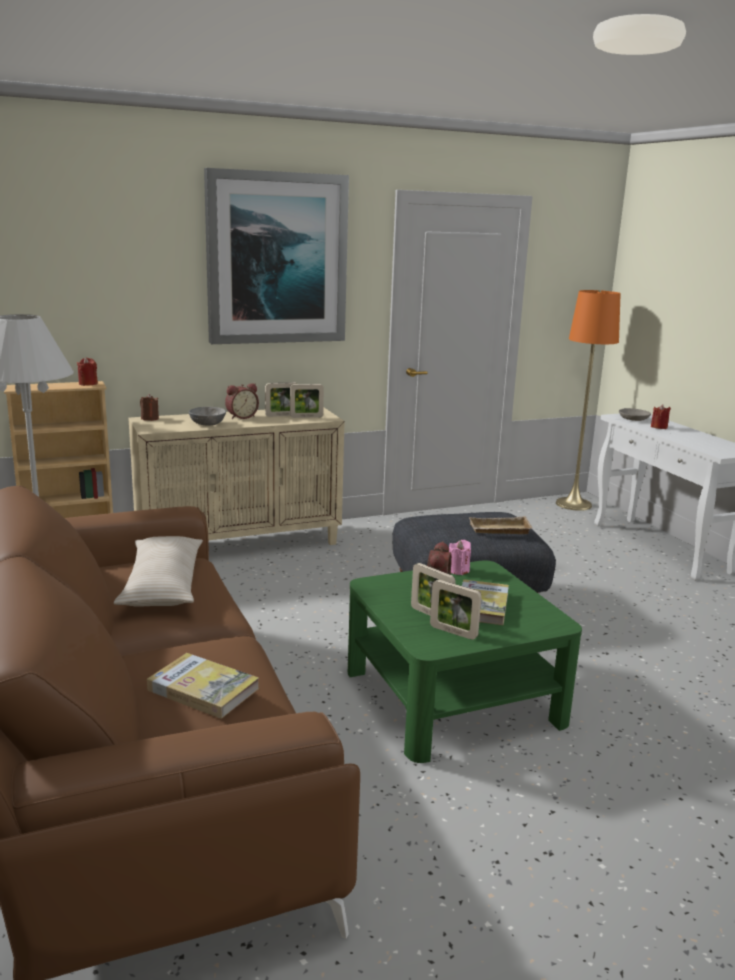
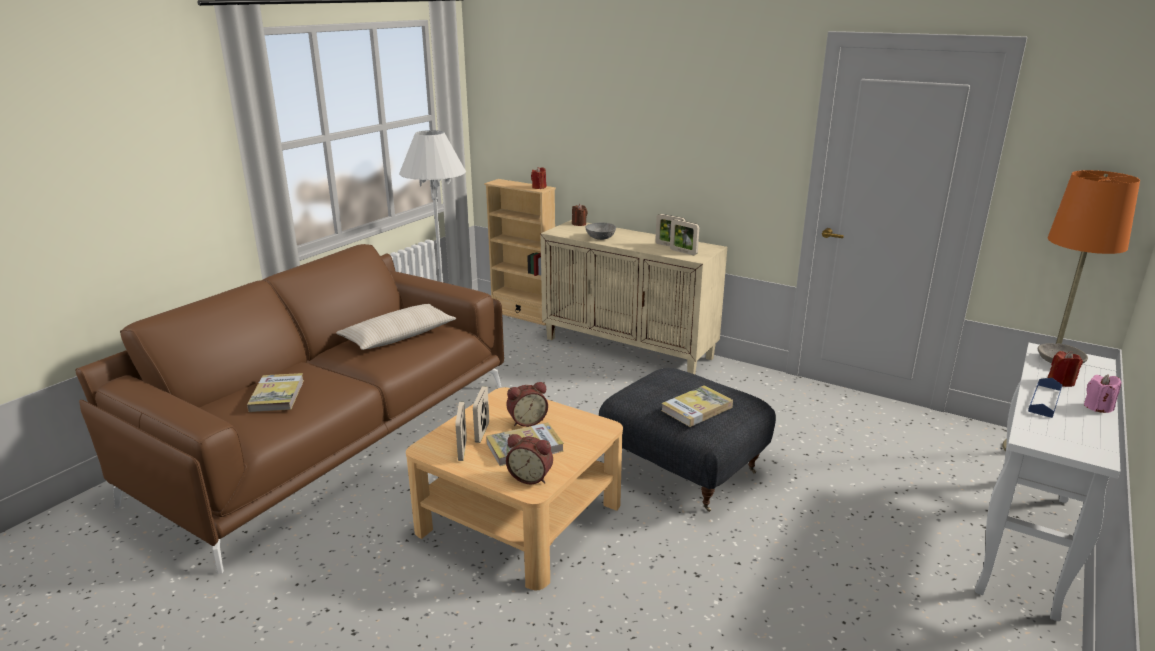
camera: 55 degrees right, 5 degrees up
picture [204,168,349,344] -> none
alarm clock [225,383,259,419] -> alarm clock moved to [506,434,553,484]
green coffee table [348,560,582,763] -> beige coffee table [406,387,623,590]
pink candle [449,540,471,575] -> pink candle moved to [1084,374,1122,413]
beige tray [469,516,532,534] -> book [661,385,733,427]
none -> blue tray [1028,378,1062,418]

